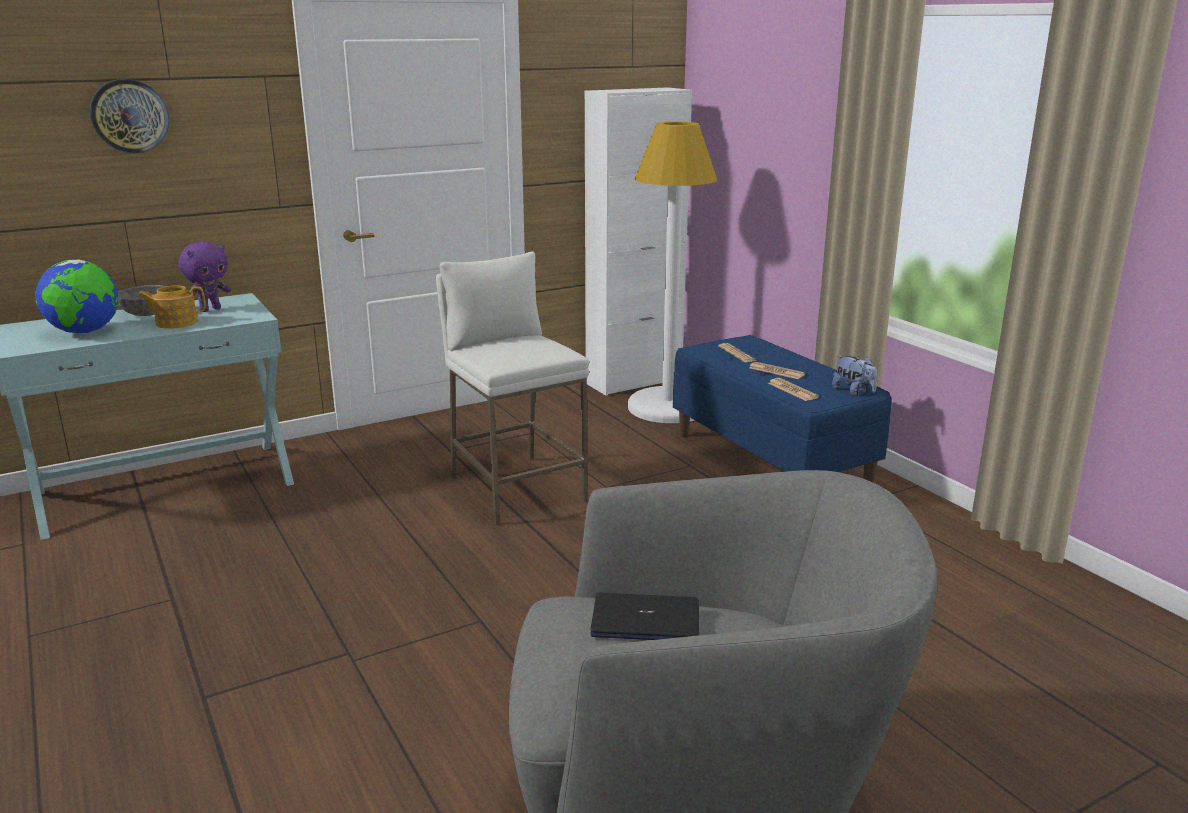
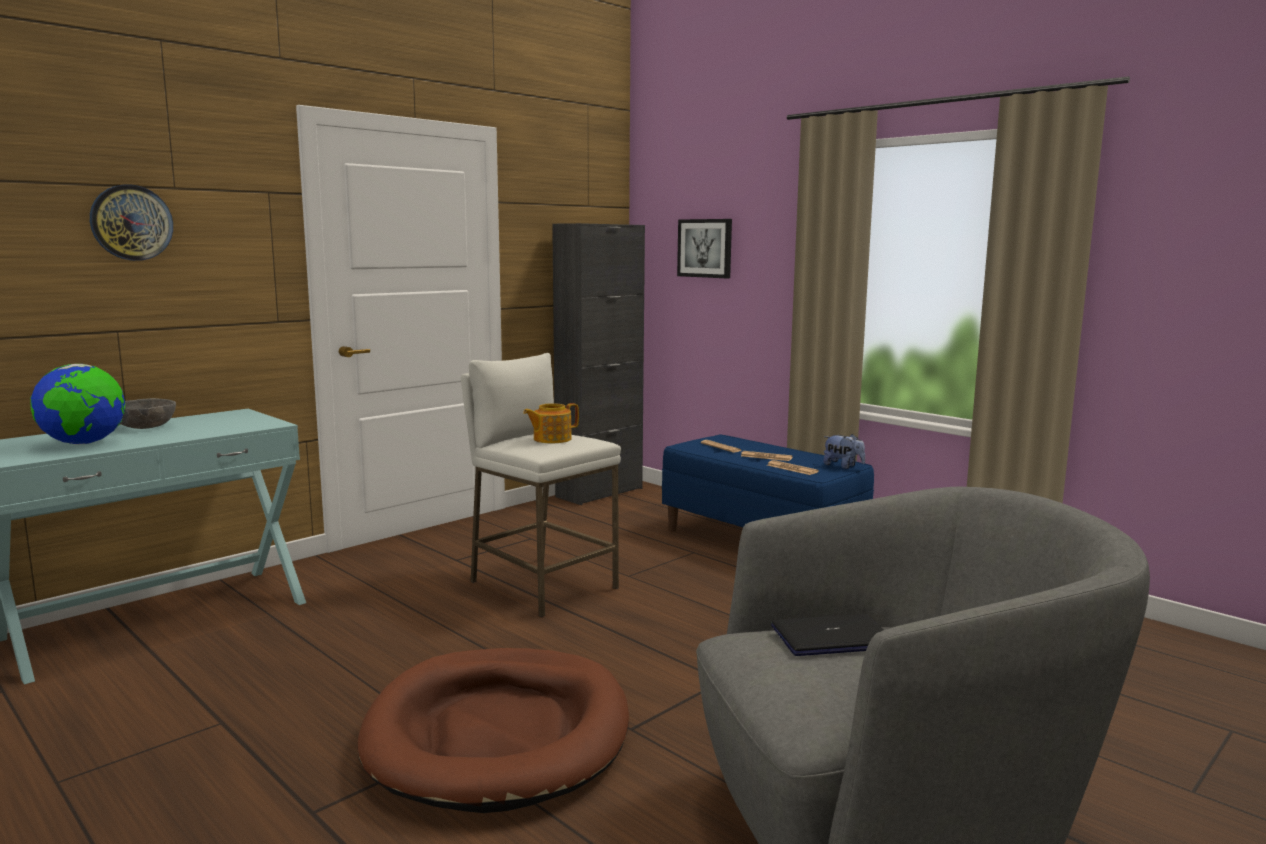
camera: 15 degrees left, 10 degrees down
teapot [137,285,206,329] -> teapot moved to [523,403,579,443]
purple plush toy [178,242,231,312] -> none
white cabinet [585,87,692,396] -> black cabinet [552,223,645,505]
white floor lamp [628,122,717,423] -> none
none -> brown dog bed [358,648,629,813]
none -> picture [677,219,732,278]

